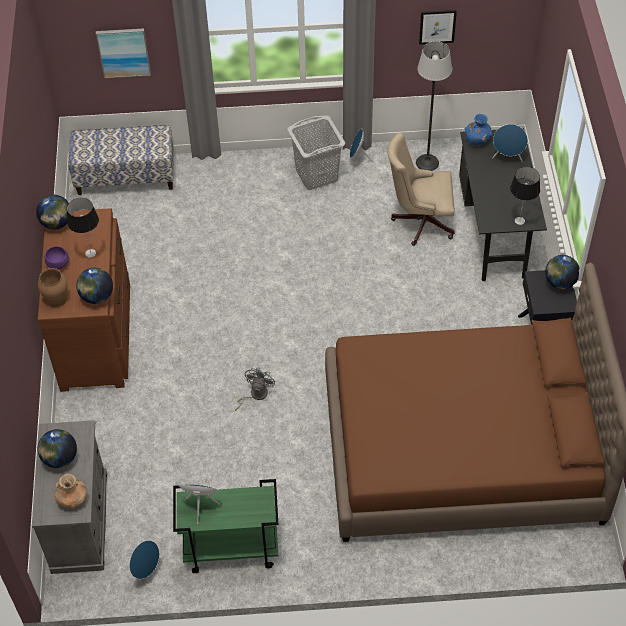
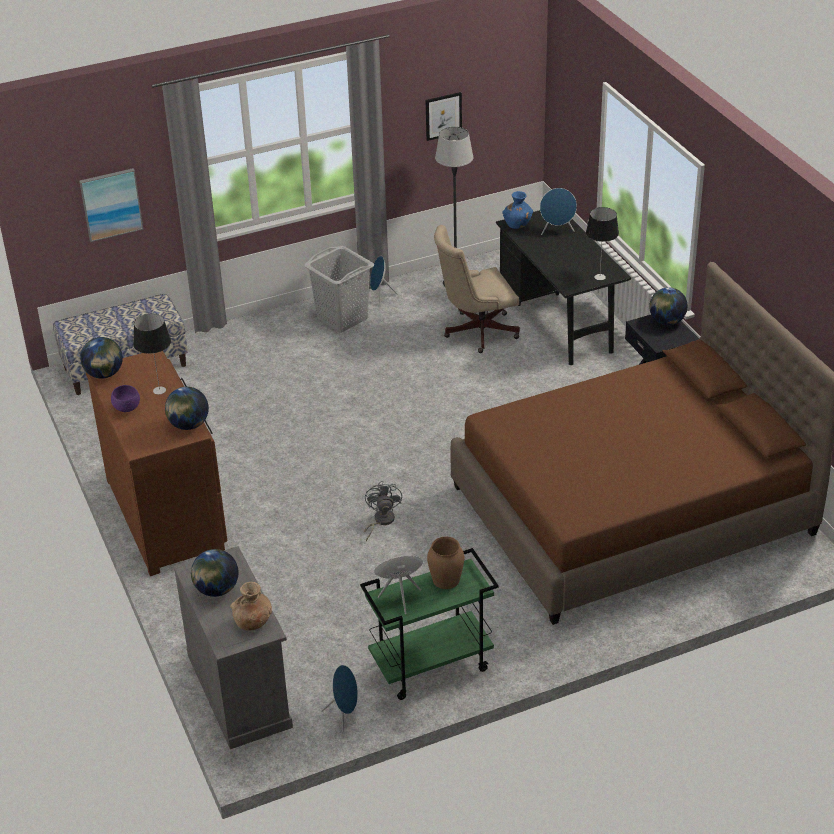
camera: 20 degrees left, 15 degrees down
brown vase [38,268,68,307] -> brown vase moved to [427,537,464,589]

